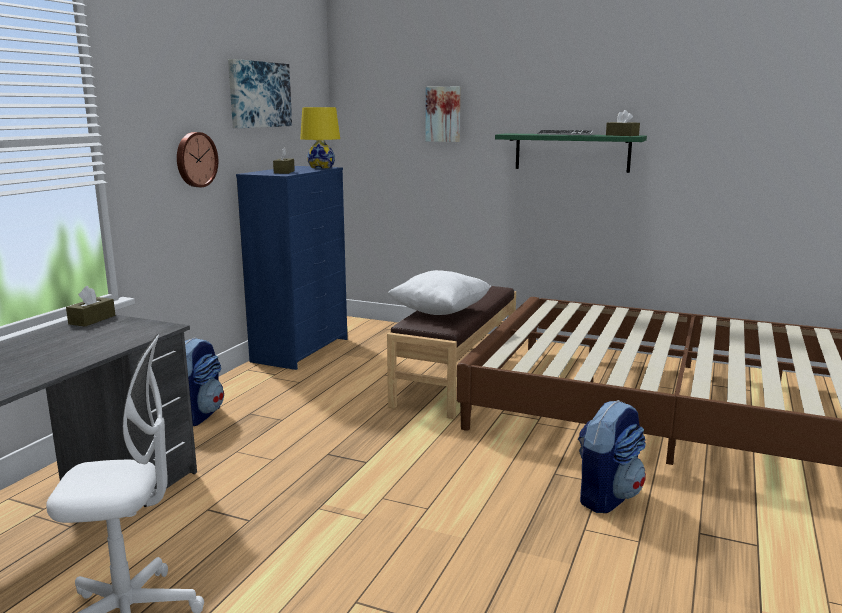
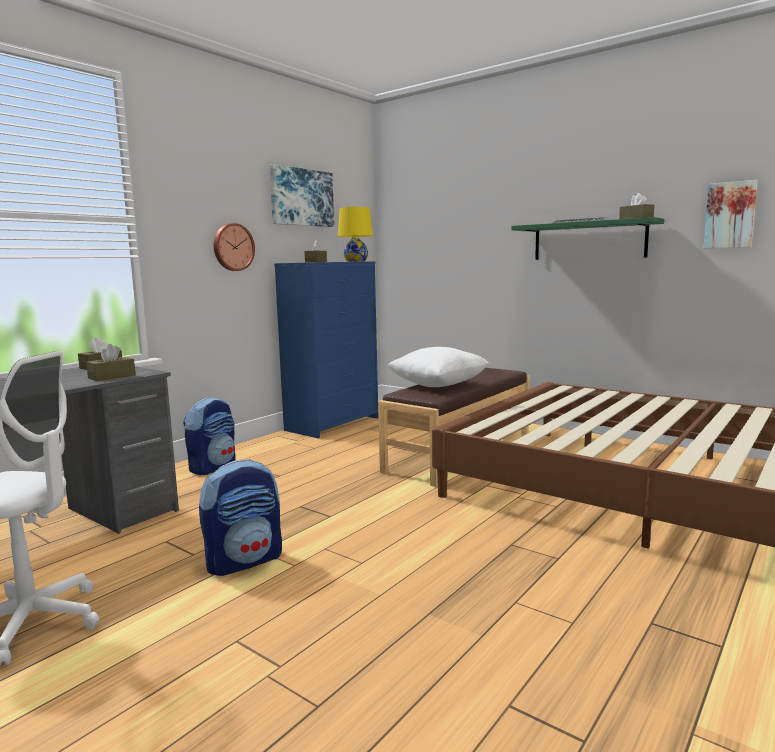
camera: 15 degrees right, 5 degrees down
picture [426,87,460,142] -> picture moved to [703,180,758,248]
backpack [578,400,646,513] -> backpack moved to [199,459,282,576]
none -> brown tissue box [86,344,136,381]

